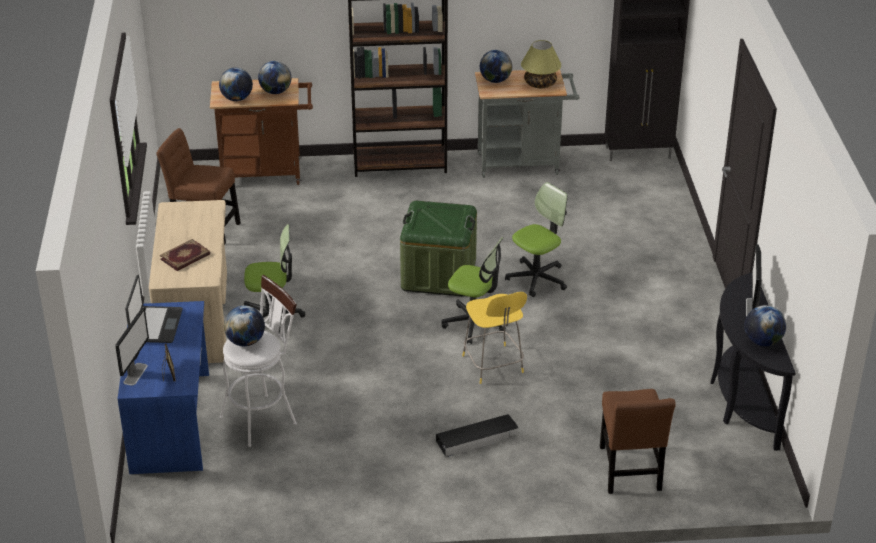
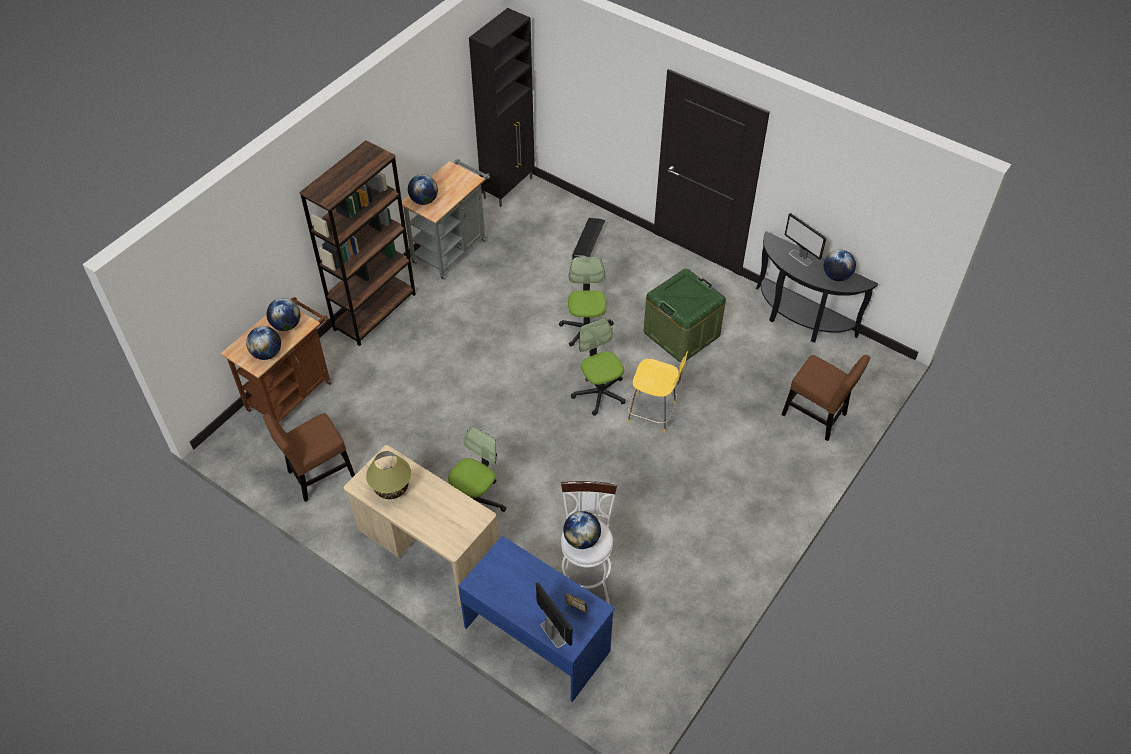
camera: 50 degrees left, 15 degrees up
laptop [125,275,183,343] -> none
book [160,239,210,271] -> none
green storage box [400,201,477,296] -> green storage box moved to [644,269,726,362]
black storage box [436,414,518,457] -> black storage box moved to [572,218,605,259]
office chair [442,237,506,344] -> office chair turned 90 degrees counterclockwise [571,318,626,416]
table lamp [521,40,561,88] -> table lamp moved to [366,451,411,499]

